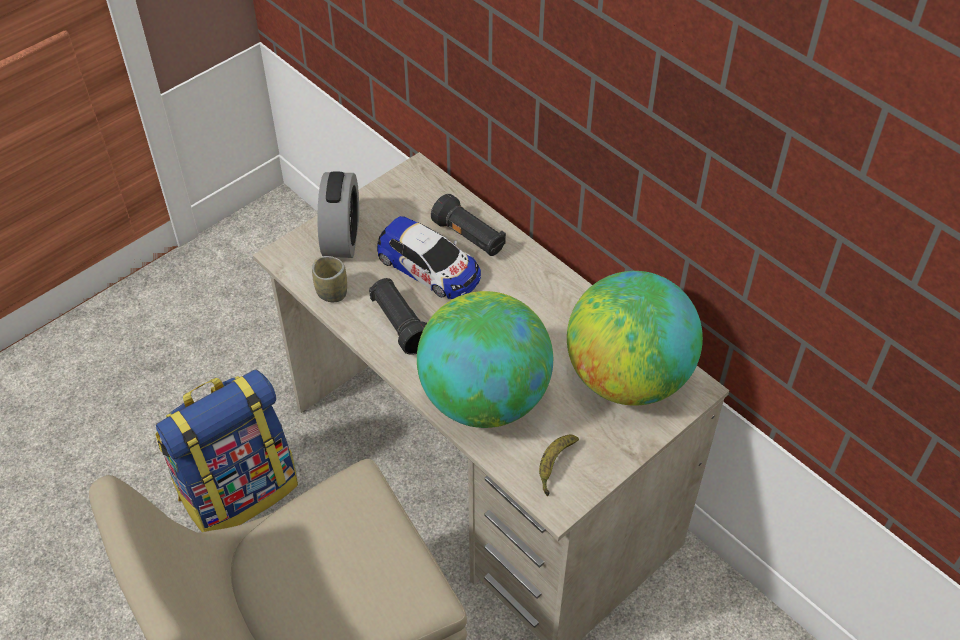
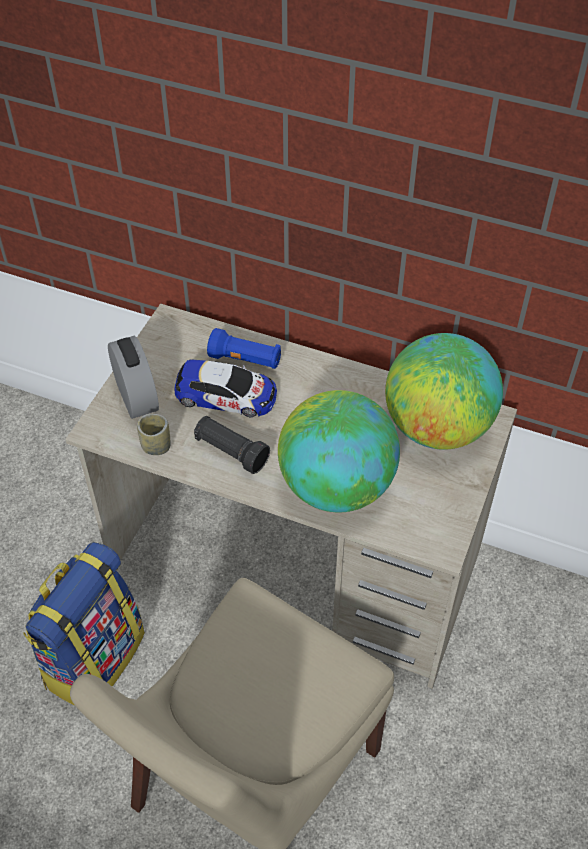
camera: 25 degrees left, 0 degrees up
black flashlight [431,194,506,256] -> blue flashlight [207,328,281,369]
banana [539,434,579,496] -> none

